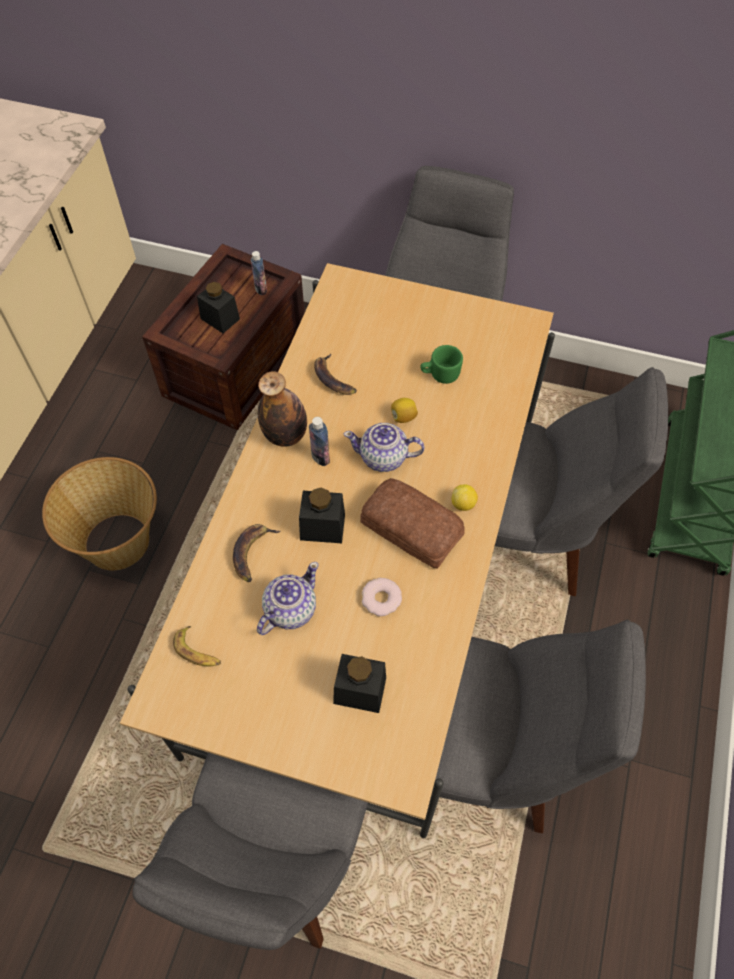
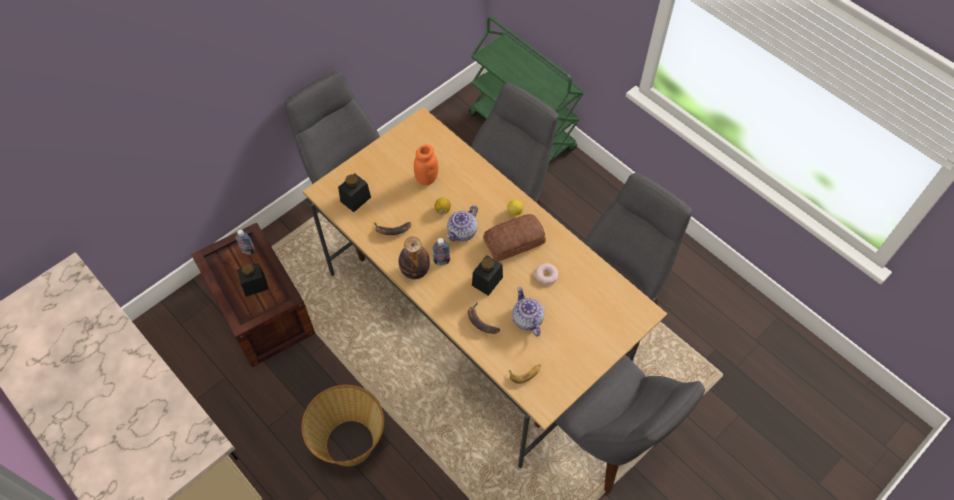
camera: 60 degrees left, 0 degrees up
black jar [333,654,386,713] -> black jar moved to [338,173,371,212]
green mug [420,345,463,384] -> orange jar [414,144,438,186]

